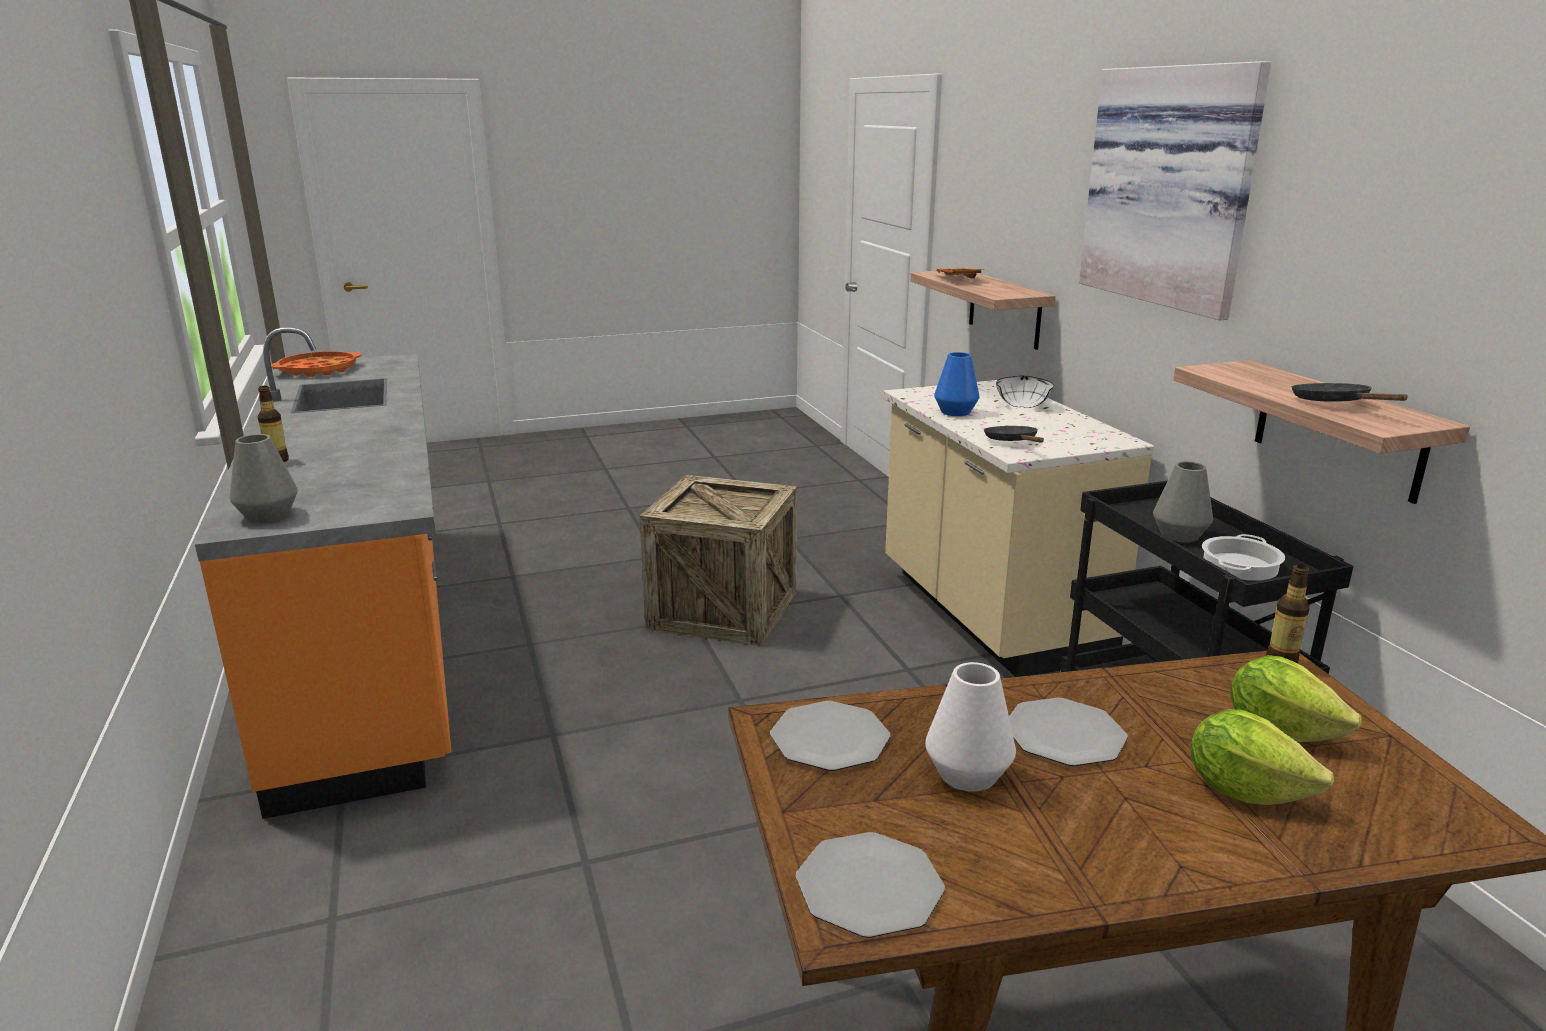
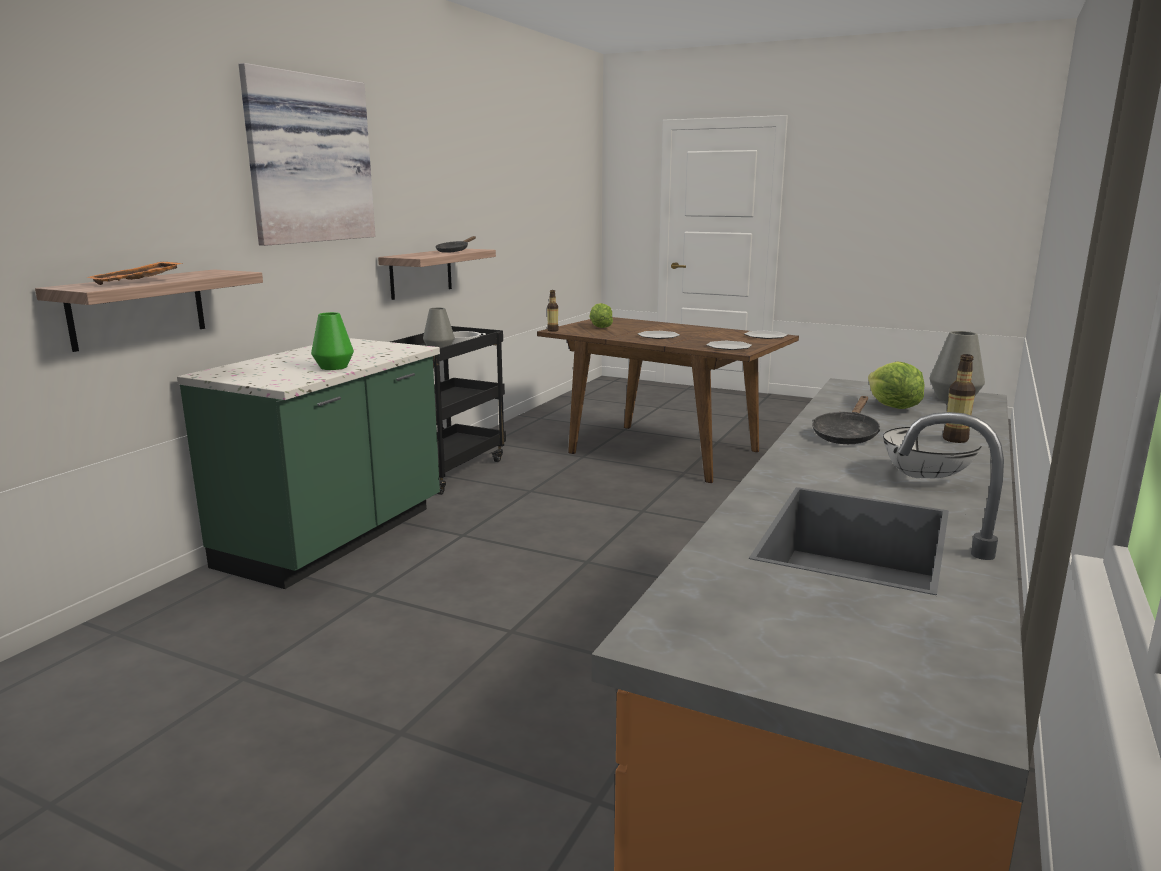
camera: 135 degrees left, 5 degrees down
orange tray [271,351,362,377] -> none
crate [640,475,797,646] -> none
beige counter [883,380,1154,677] -> green counter [177,338,440,589]
white vase [925,662,1016,792] -> none
blue vase [934,352,980,416] -> green vase [311,312,354,370]
black frying pan [984,426,1044,443] -> black frying pan moved to [812,396,880,444]
white bowl [996,375,1054,408] -> white bowl moved to [883,427,982,478]
lettuce [1191,709,1334,805] -> lettuce moved to [868,362,924,409]

